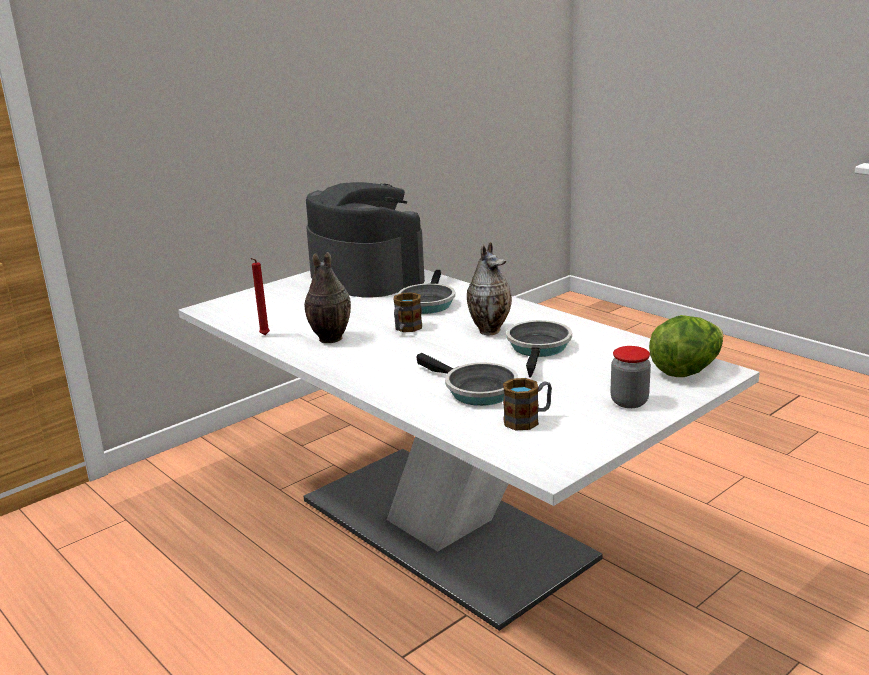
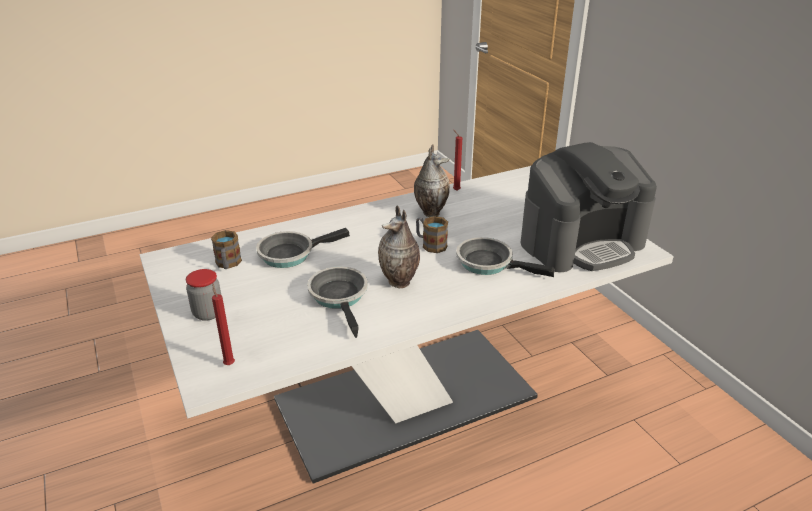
camera: 105 degrees right, 10 degrees up
frying pan [506,320,572,378] -> frying pan turned 135 degrees counterclockwise [307,267,368,338]
lettuce [649,315,723,377] -> red candle [212,284,235,365]

